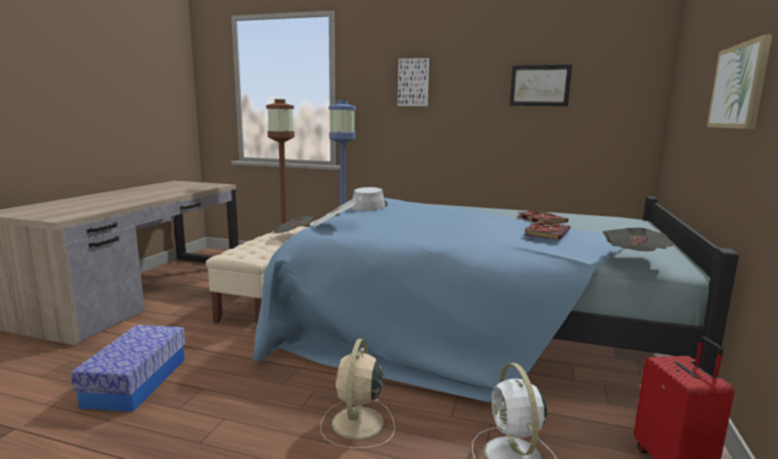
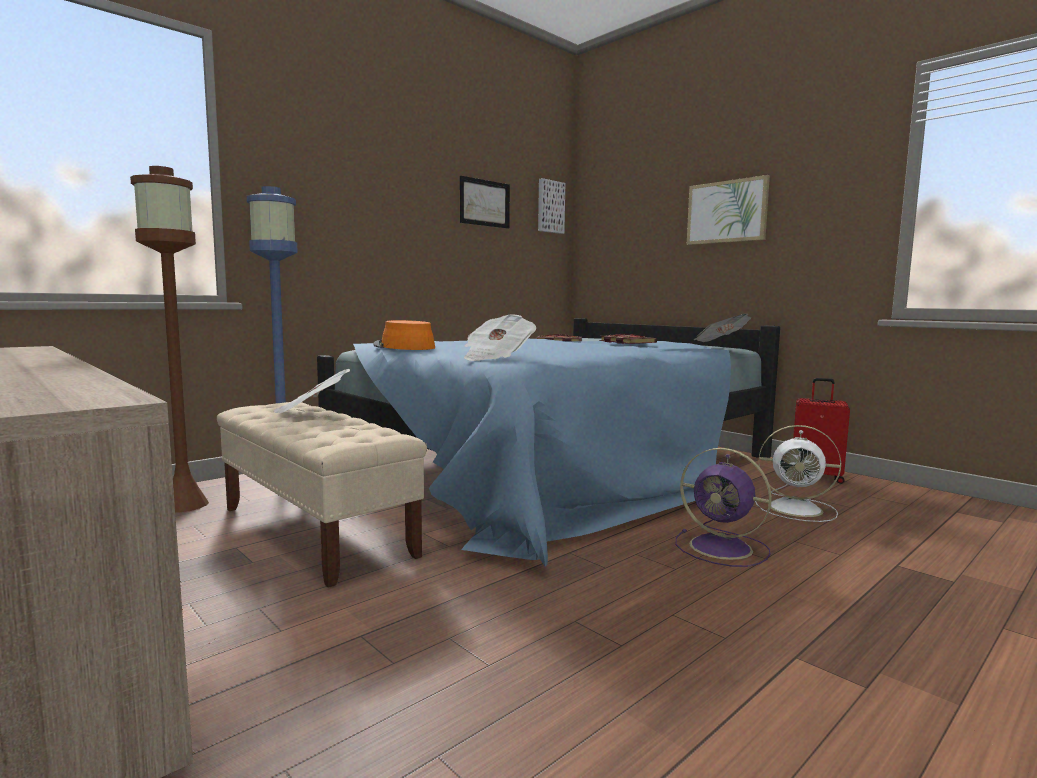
camera: 60 degrees left, 5 degrees down
storage box [71,325,185,412] -> none
beige fan [320,339,395,449] -> purple fan [676,448,772,567]
grey hat [351,187,388,211] -> orange hat [373,320,435,350]
picture [398,58,429,106] -> picture moved to [538,178,565,234]

